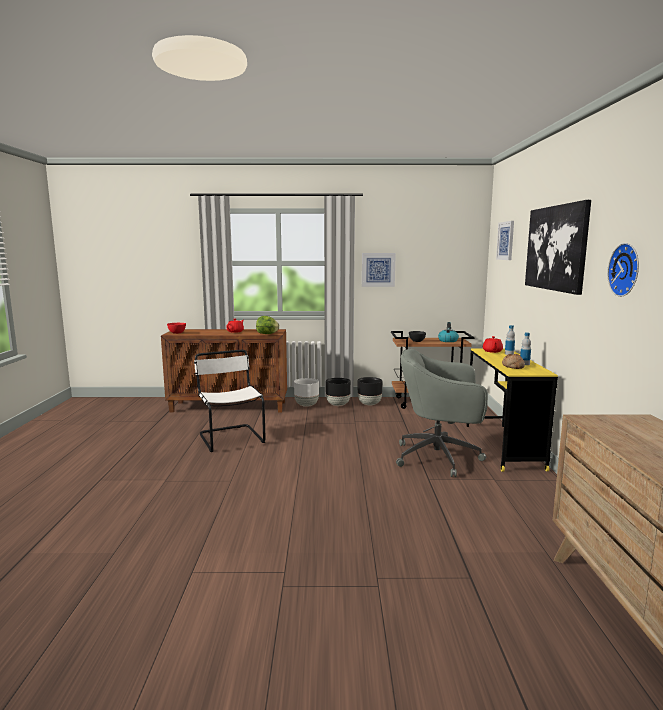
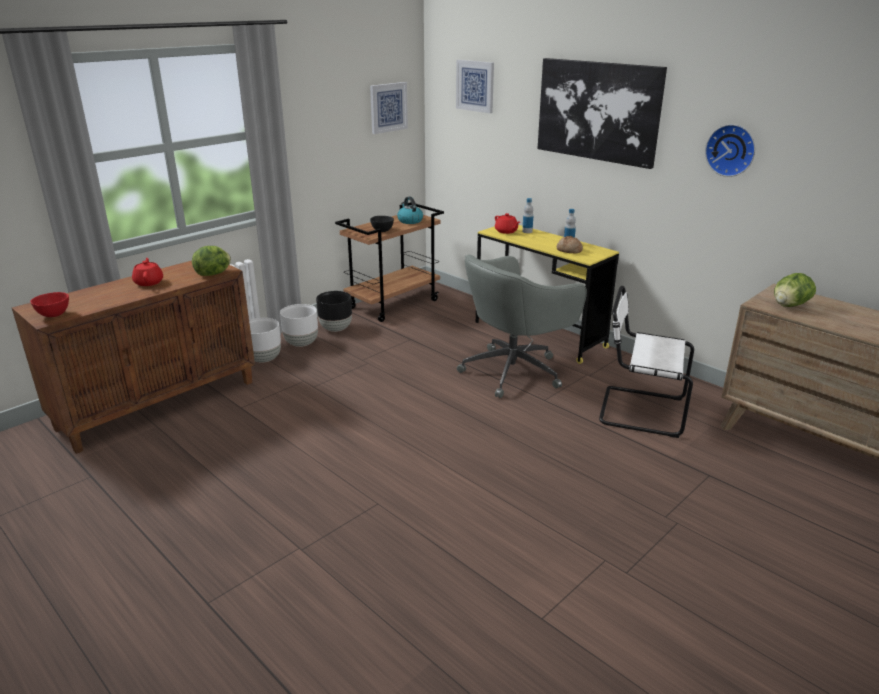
camera: 45 degrees left, 15 degrees up
white chair [194,350,265,452] -> white chair moved to [599,286,694,438]
black planter [326,378,351,406] -> white planter [280,304,318,347]
picture [362,253,396,287] -> picture moved to [370,82,408,134]
none -> lettuce [774,273,816,307]

